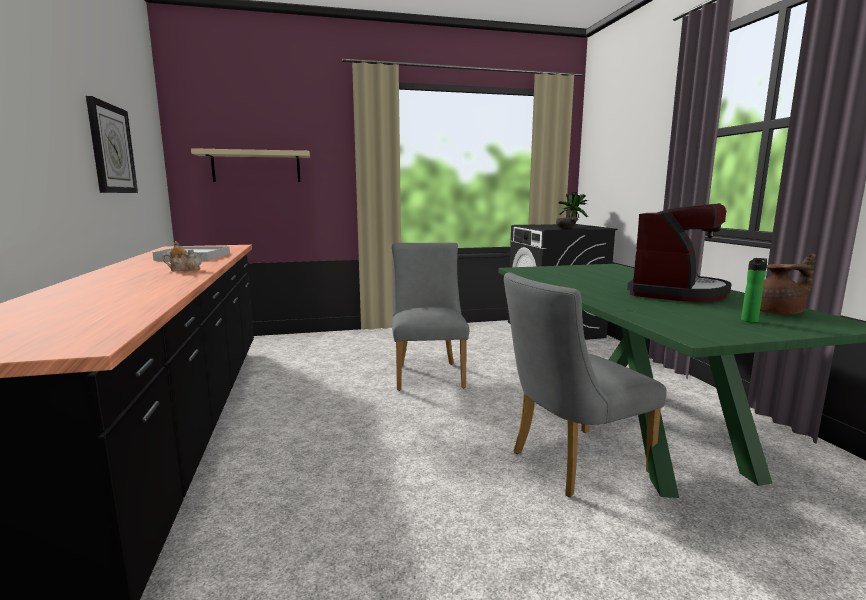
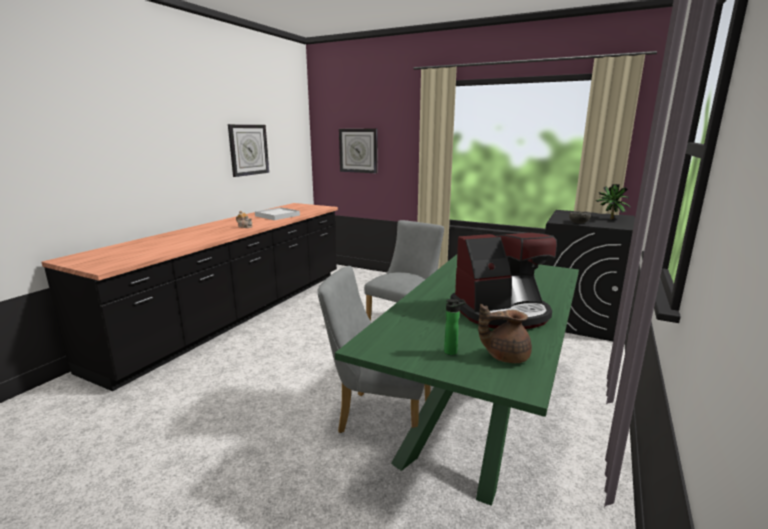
camera: 40 degrees right, 5 degrees up
beige shelf [191,148,310,182] -> wall clock [339,129,378,173]
brown teapot [760,254,816,315] -> brown teapot turned 150 degrees clockwise [478,304,532,363]

